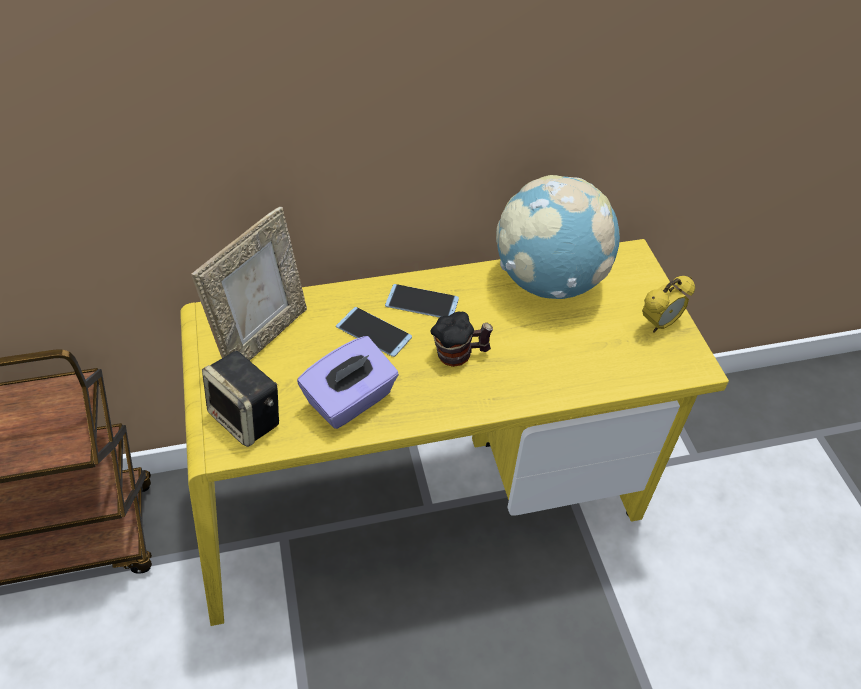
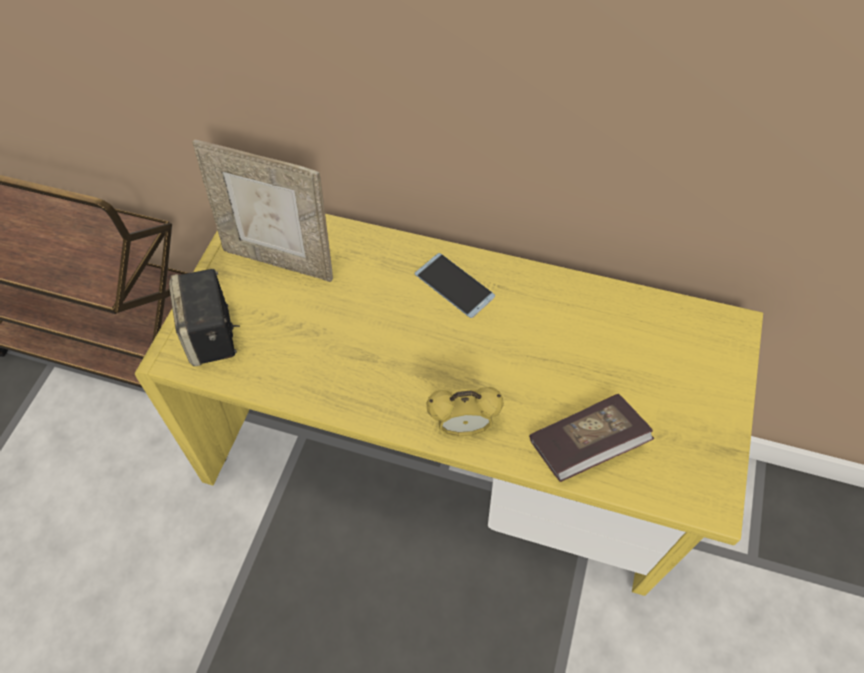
camera: 35 degrees right, 10 degrees up
picture frame [191,207,307,361] -> picture frame turned 45 degrees clockwise [192,139,333,282]
purple tissue box [297,336,399,429] -> none
phone [336,307,412,357] -> none
mug [430,311,493,367] -> none
globe [496,175,620,299] -> none
alarm clock [642,276,695,333] -> alarm clock moved to [427,387,504,437]
none -> book [529,394,655,482]

